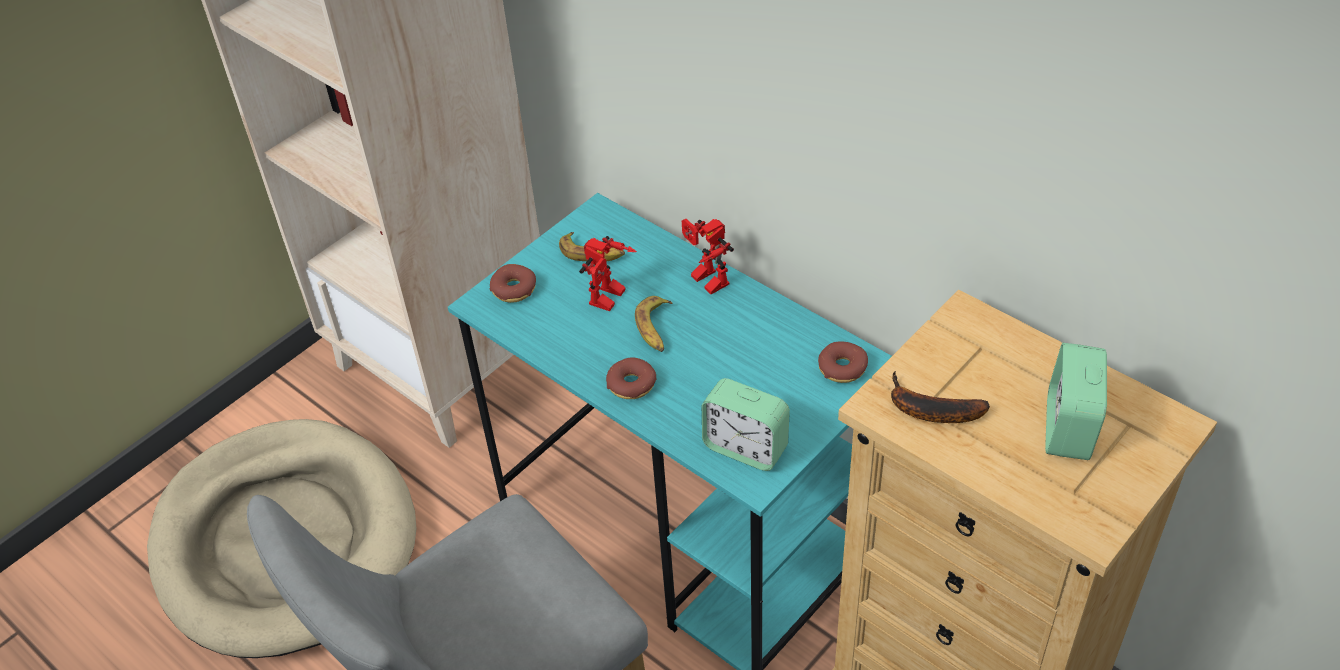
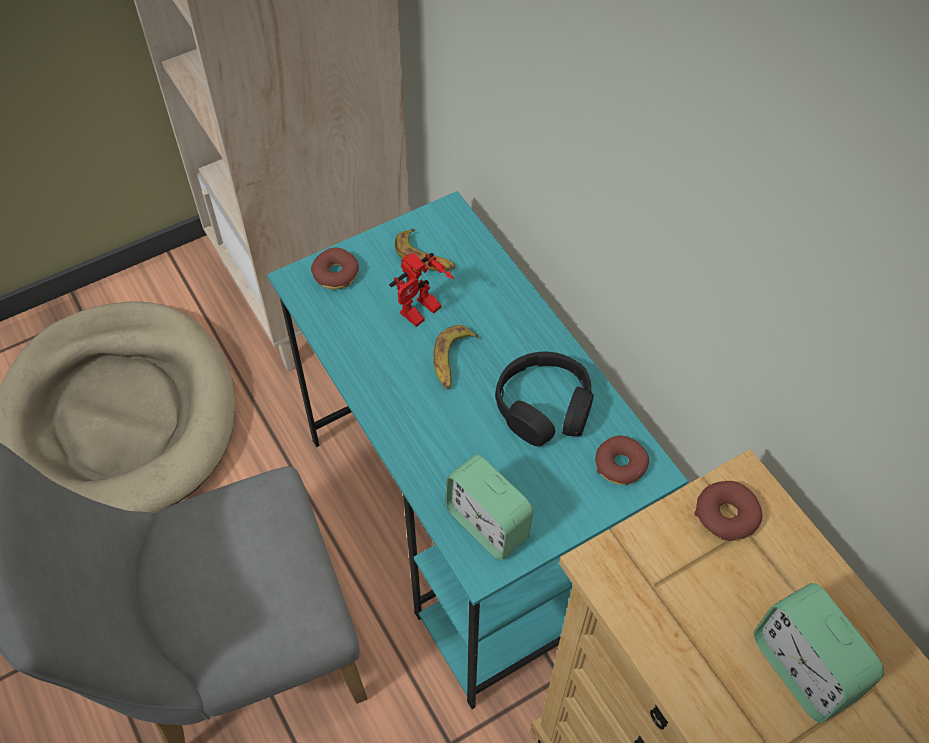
camera: 15 degrees right, 10 degrees up
donut [606,357,657,399] -> donut moved to [694,481,762,541]
toy robot [682,219,734,294] -> none
banana [891,371,990,423] -> none
alarm clock [1045,343,1107,460] -> alarm clock turned 60 degrees counterclockwise [754,583,884,723]
none -> black headphones [495,352,594,446]

